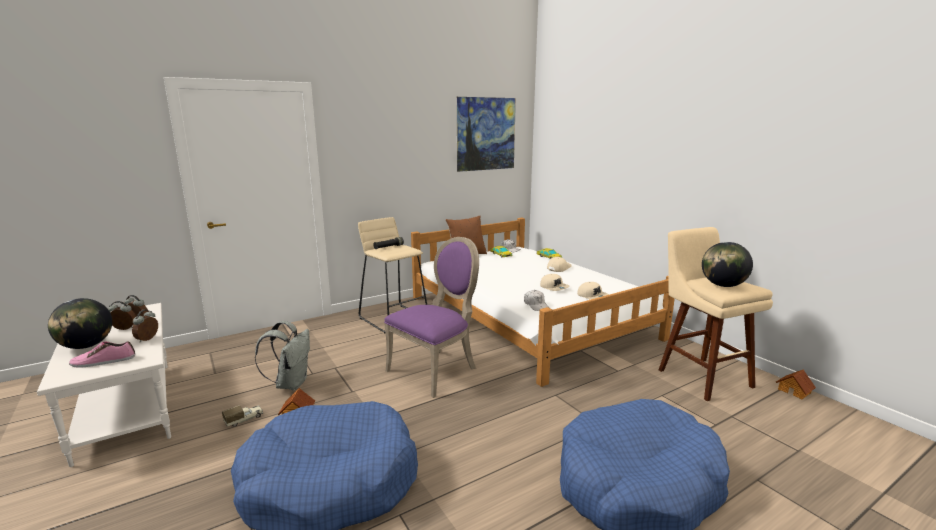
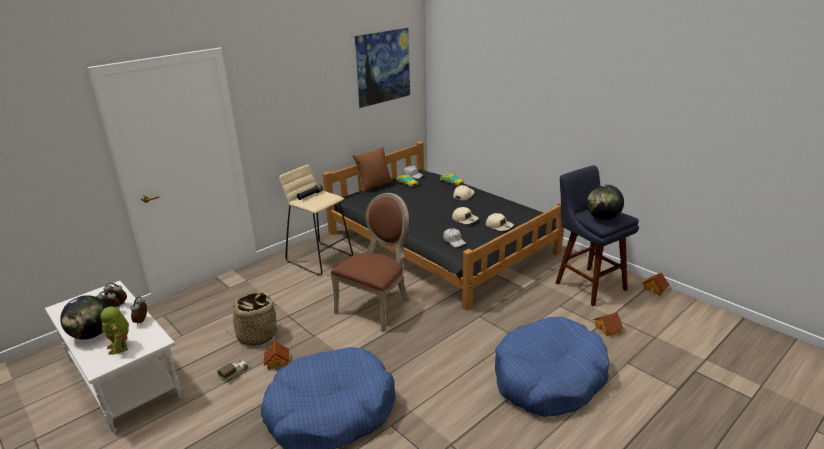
camera: 10 degrees left, 10 degrees up
shoe [69,341,135,368] -> toy robot [100,306,129,355]
grey backpack [255,321,310,390] -> basket [225,291,282,346]
purple chair [384,237,479,398] -> brown chair [331,193,410,332]
white bed [411,218,675,387] -> black bed [323,141,564,311]
beige stool [659,227,773,401] -> blue stool [555,165,639,306]
none -> toy house [593,312,624,336]

